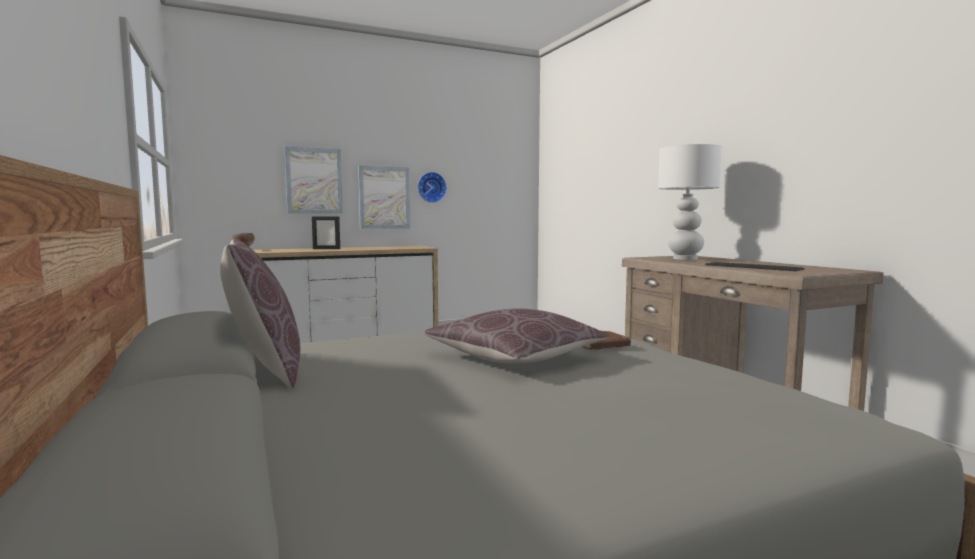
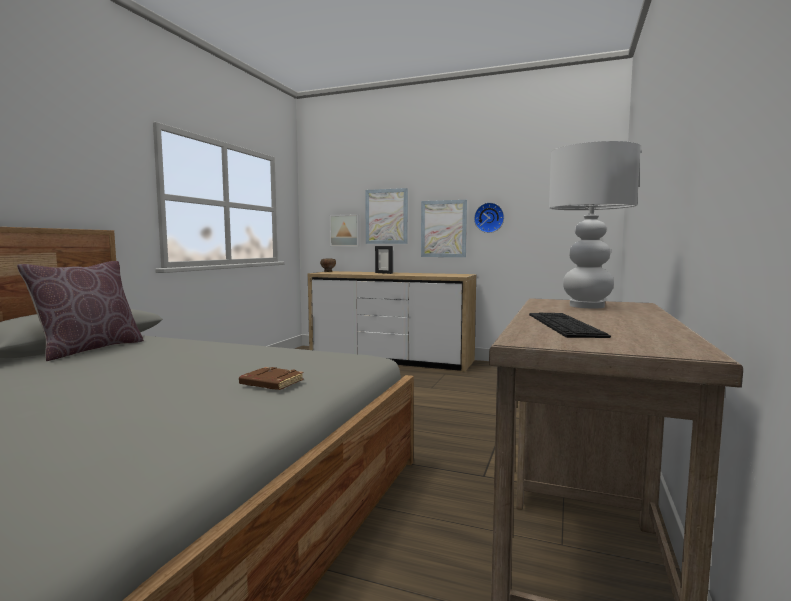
camera: 45 degrees right, 0 degrees up
brown pillow [424,308,610,363] -> none
none -> picture [330,214,360,246]

